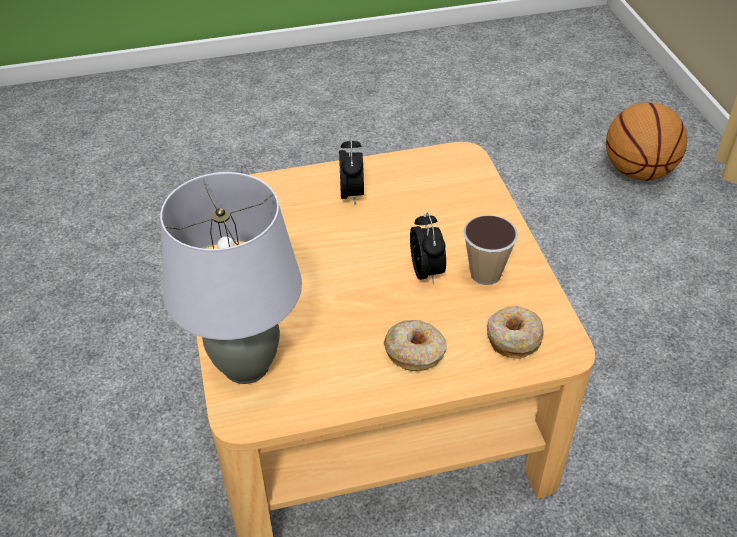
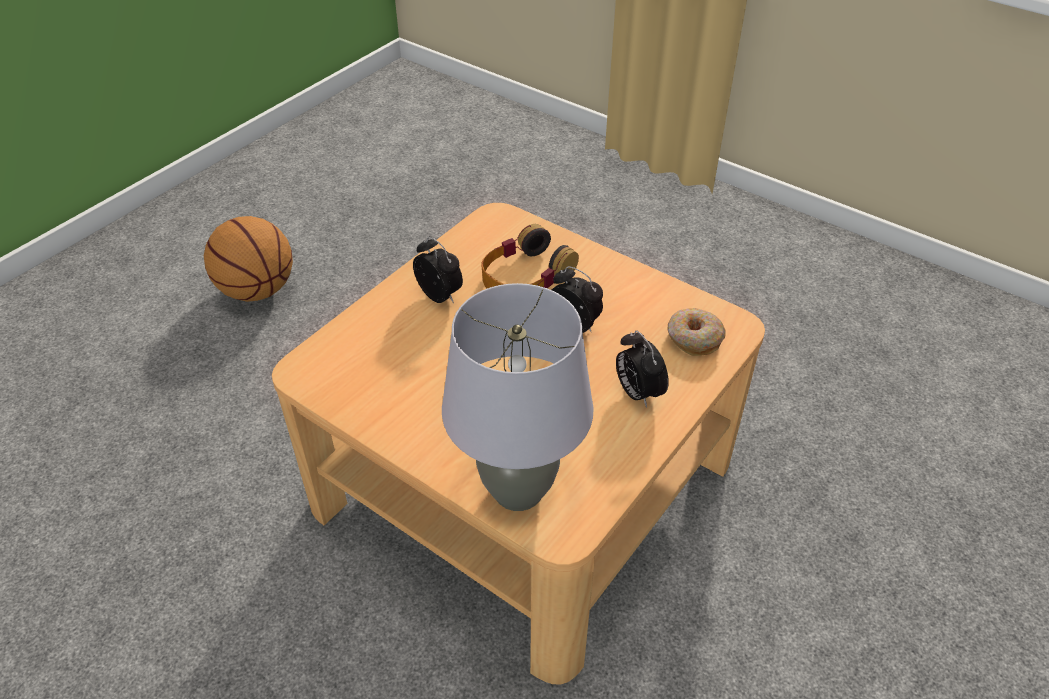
camera: 40 degrees left, 0 degrees up
donut [384,320,447,371] -> alarm clock [616,330,669,408]
cup [463,215,518,285] -> none
basketball [606,102,688,181] -> basketball moved to [204,216,293,302]
none -> headphones [481,224,579,289]

